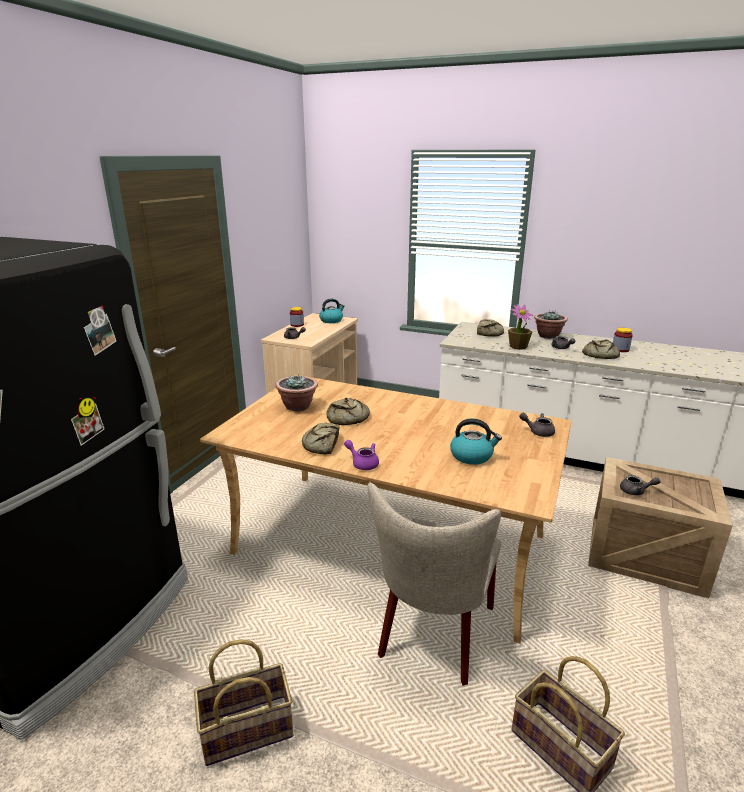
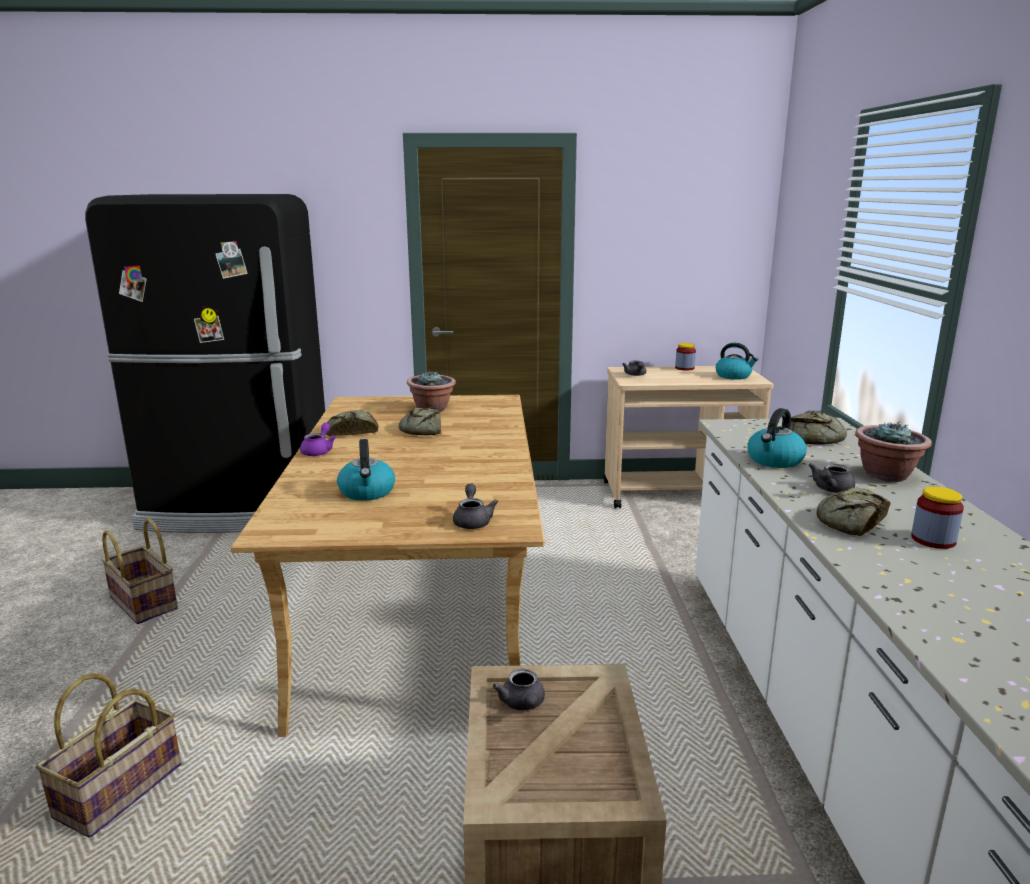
camera: 65 degrees right, 5 degrees down
beige chair [368,483,501,685] -> none
potted plant [508,304,533,350] -> kettle [748,408,807,468]

